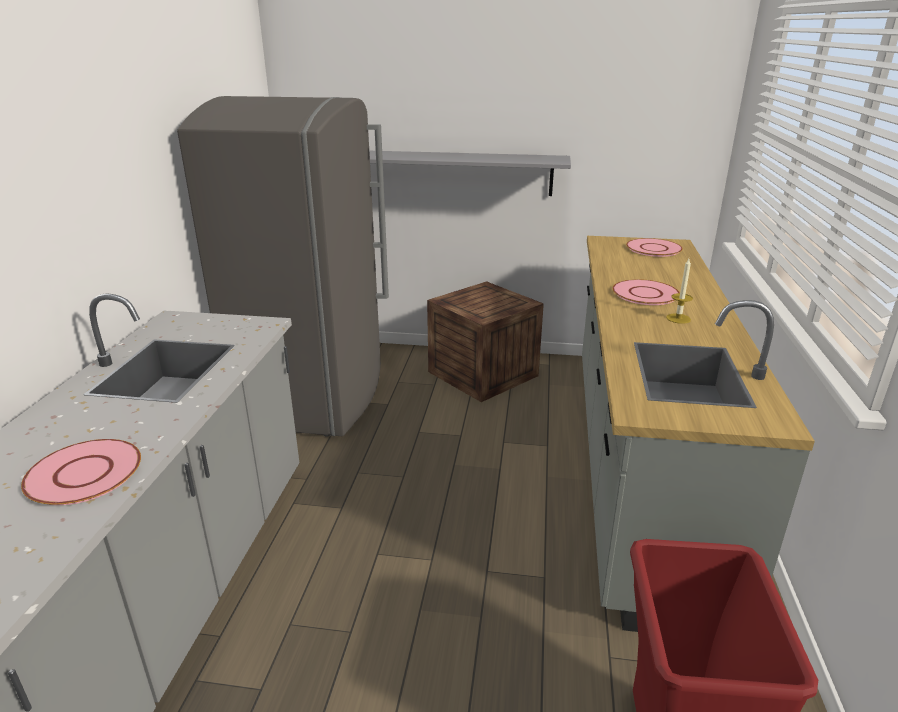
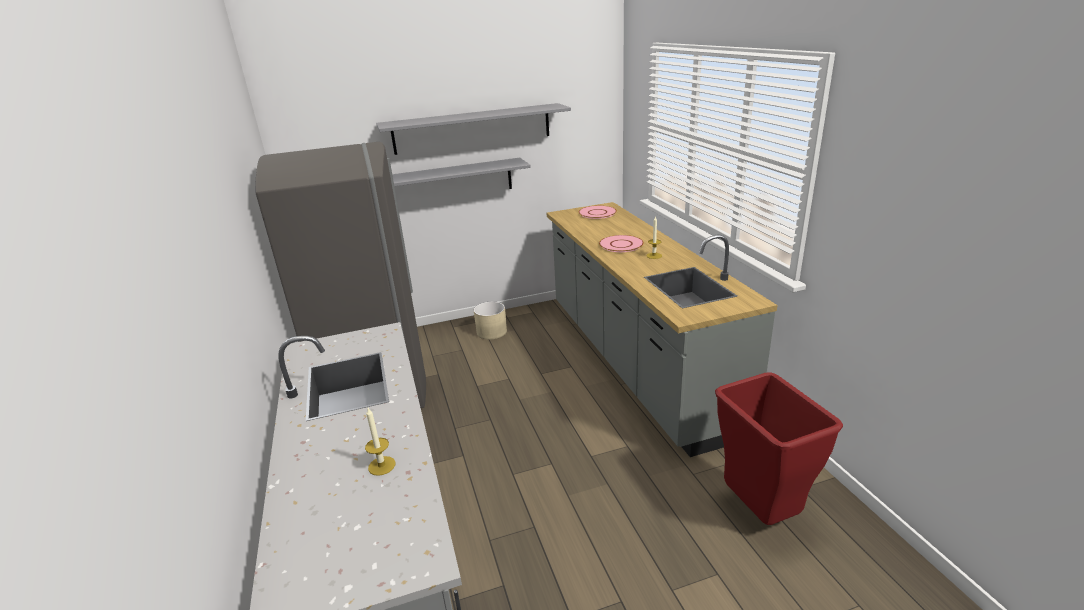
camera: 25 degrees left, 0 degrees up
pink plate [21,439,141,505] -> candle [365,408,396,476]
crate [427,281,544,402] -> beige planter [474,302,507,340]
none -> grey shelf [376,103,571,155]

